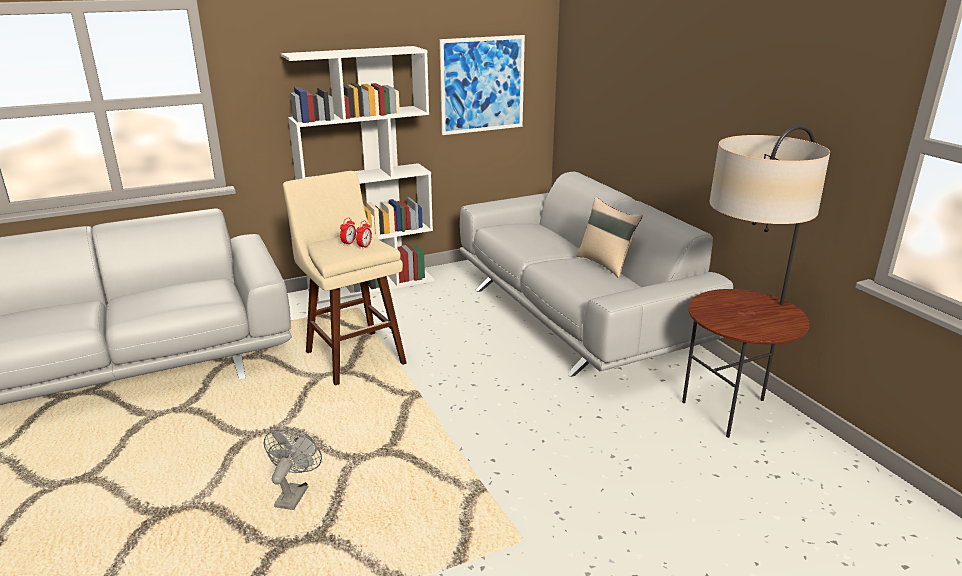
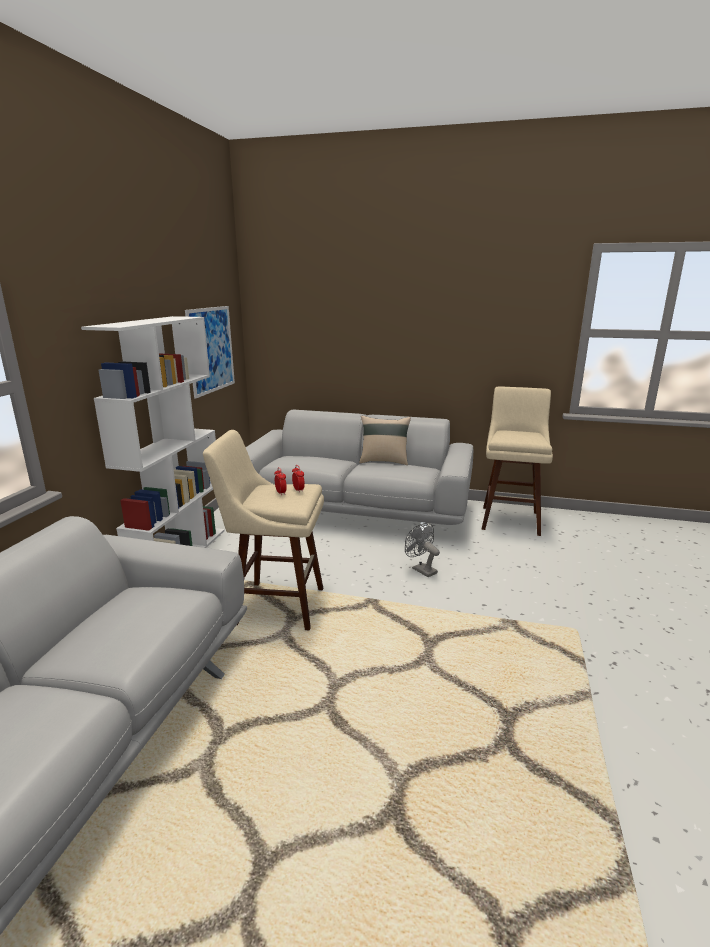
camera: 50 degrees left, 5 degrees down
grey fan [264,428,322,510] -> grey fan moved to [405,523,440,577]
floor lamp [682,125,830,438] -> beige stool [482,387,553,536]

